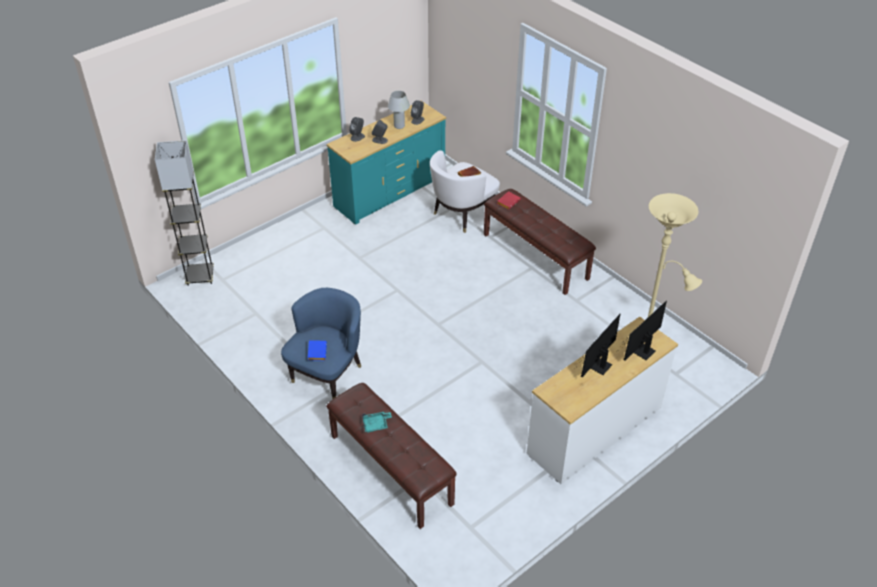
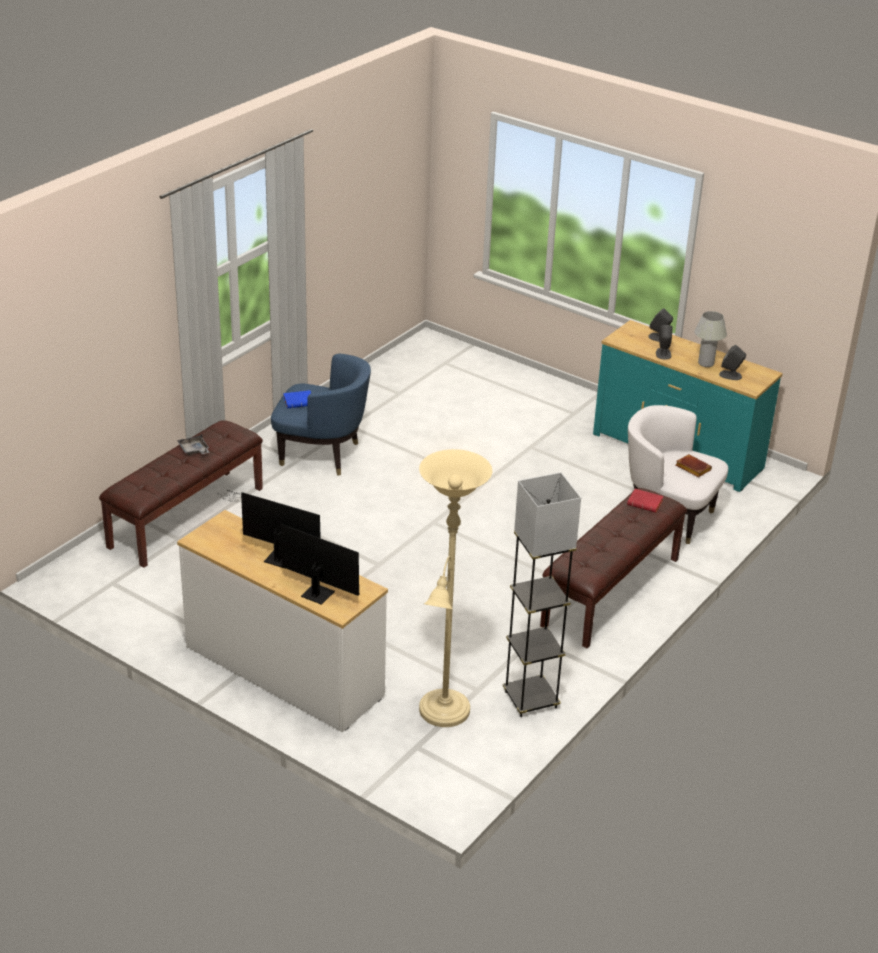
camera: 75 degrees right, 10 degrees down
grey floor lamp [155,140,214,286] -> grey floor lamp moved to [503,472,581,717]
turquoise tray [362,412,392,433] -> grey tray [177,434,209,455]

